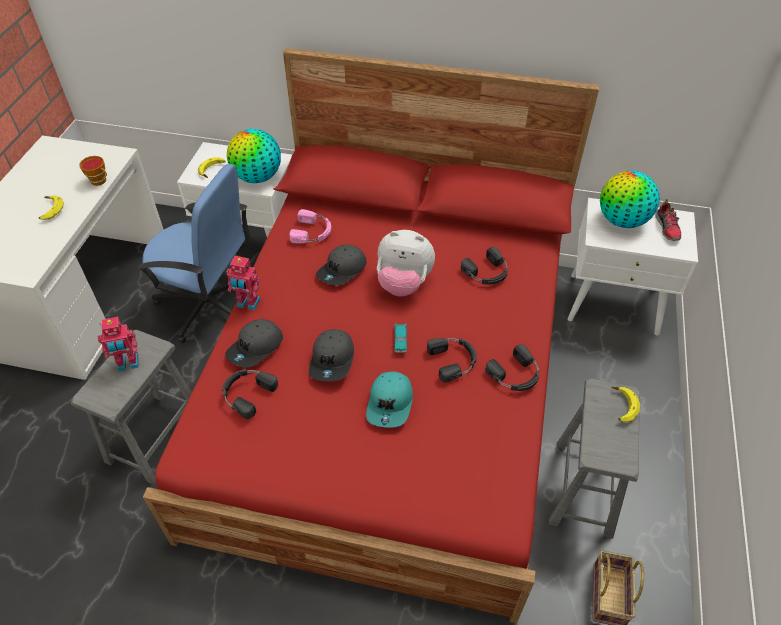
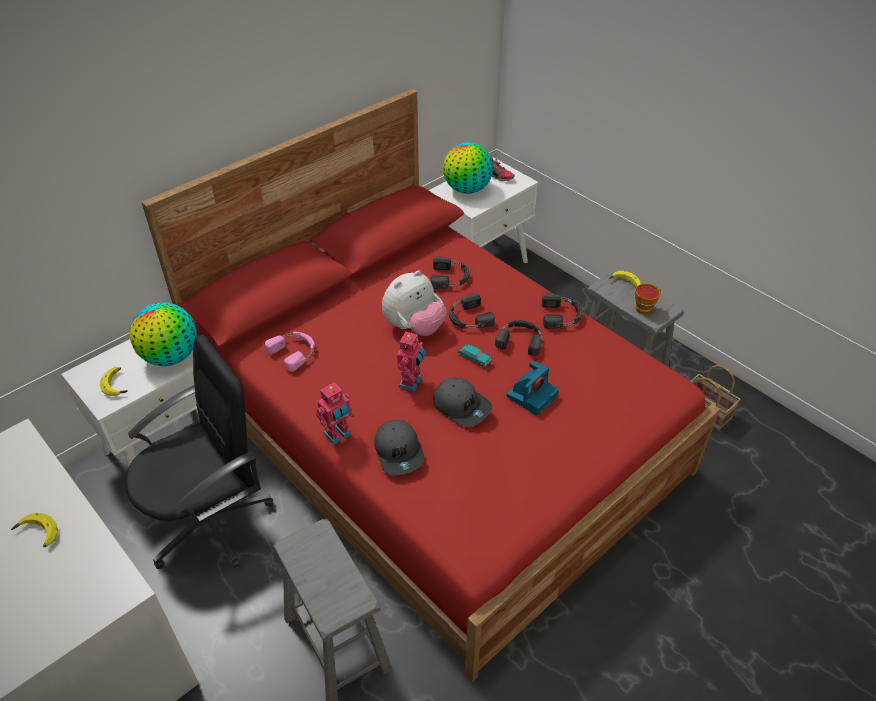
camera: 55 degrees left, 5 degrees down
cup [79,156,107,186] -> cup moved to [635,283,661,314]
toy robot [98,317,139,372] -> toy robot moved to [397,331,425,392]
blue office chair [138,164,250,343] -> black office chair [126,335,273,569]
black headphones [222,369,278,419] -> black headphones moved to [449,293,495,329]
grey cap [316,244,367,286] -> none
turquoise cap [366,371,413,428] -> camera [507,361,559,415]

